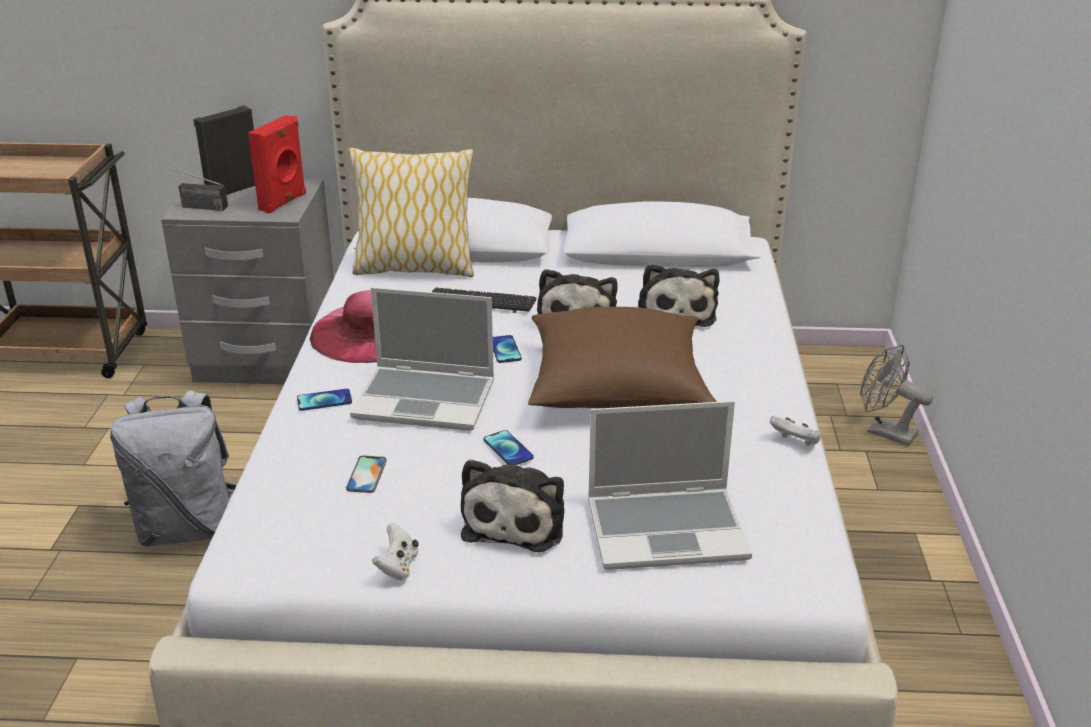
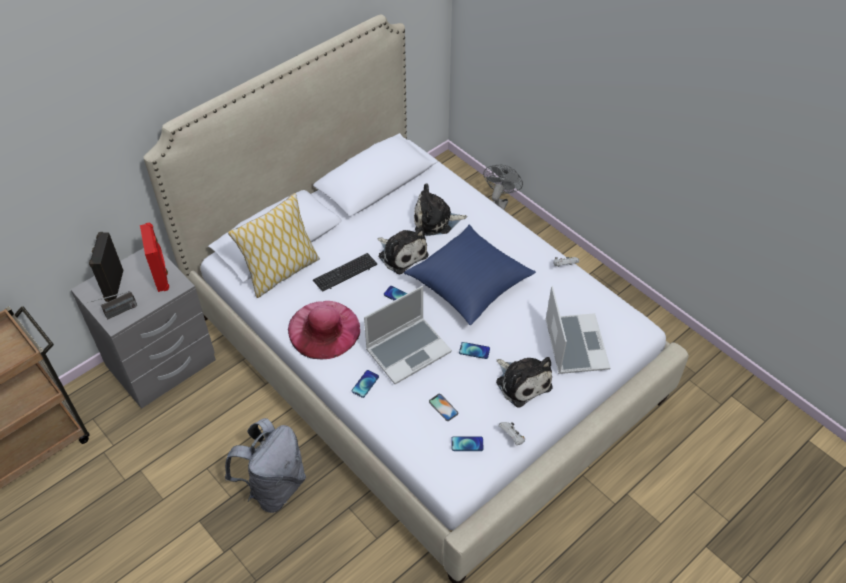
camera: 45 degrees left, 20 degrees up
brown pillow [528,307,717,408] -> blue pillow [404,225,536,325]
laptop [588,401,752,570] -> laptop turned 45 degrees counterclockwise [546,286,610,374]
plush toy [638,264,719,327] -> plush toy turned 135 degrees clockwise [414,184,467,236]
grey fan [860,344,933,446] -> grey fan turned 120 degrees clockwise [483,164,523,210]
none -> phone [451,437,484,451]

